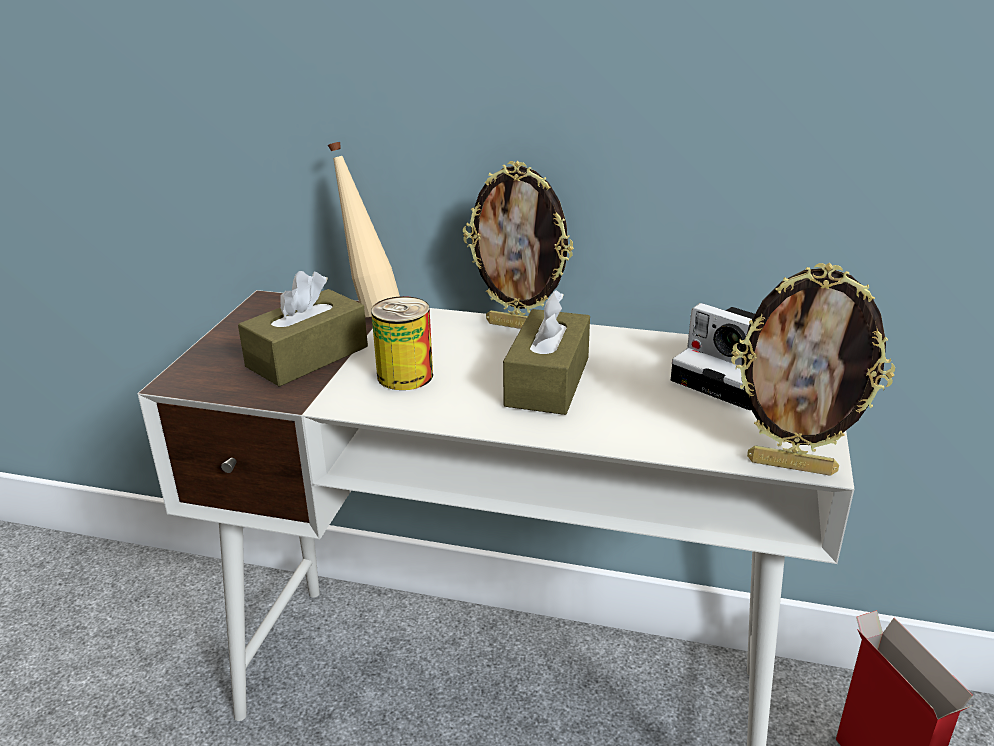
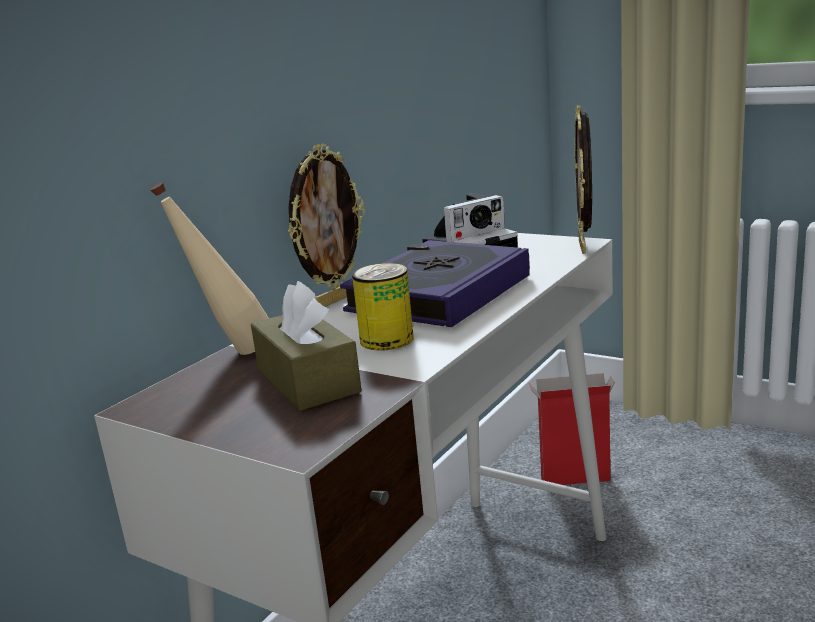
camera: 70 degrees left, 10 degrees down
brown tissue box [503,290,590,415] -> book [340,240,530,327]
picture frame [731,262,895,476] -> picture frame turned 150 degrees clockwise [575,105,592,254]

